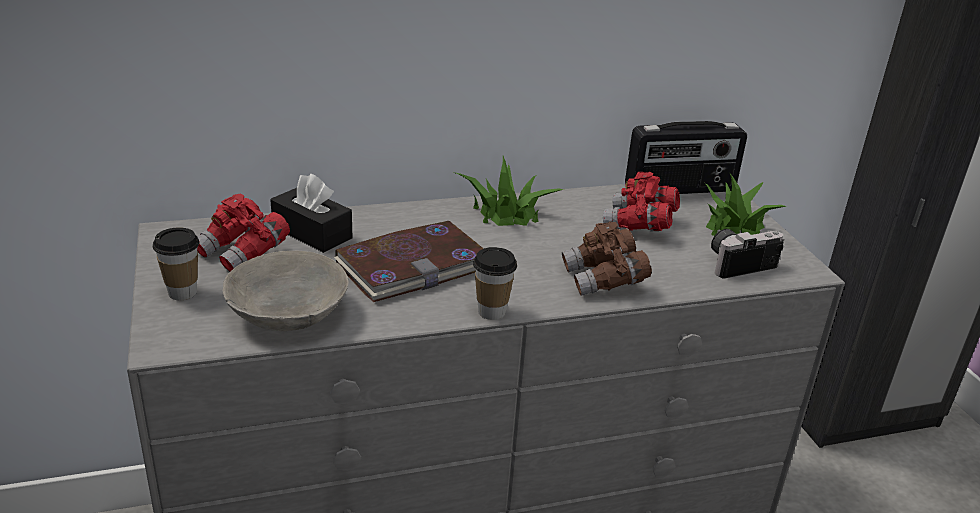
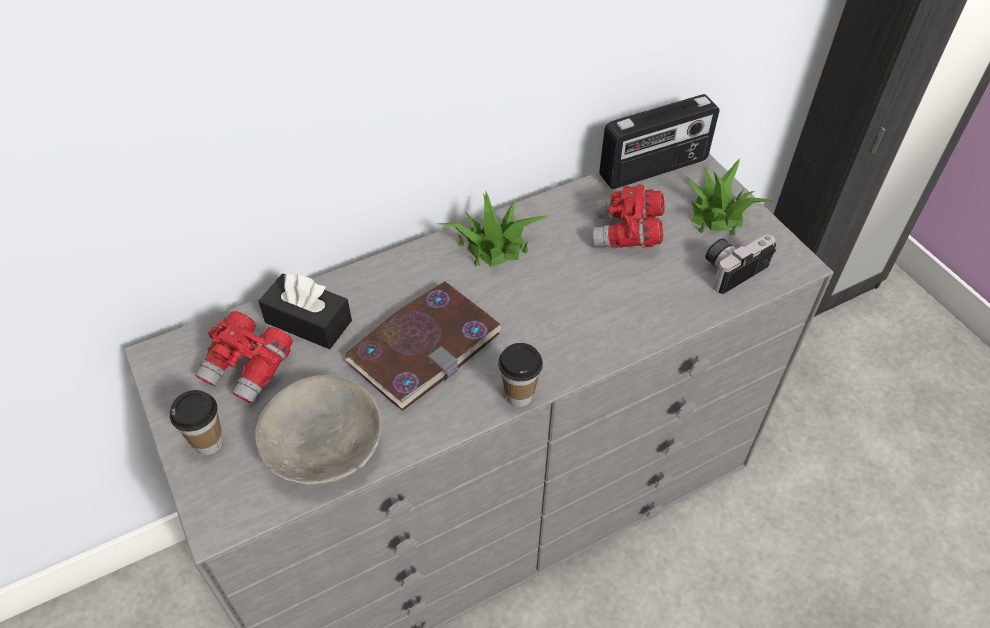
camera: 10 degrees left, 20 degrees up
brown binoculars [562,221,652,296] -> none

